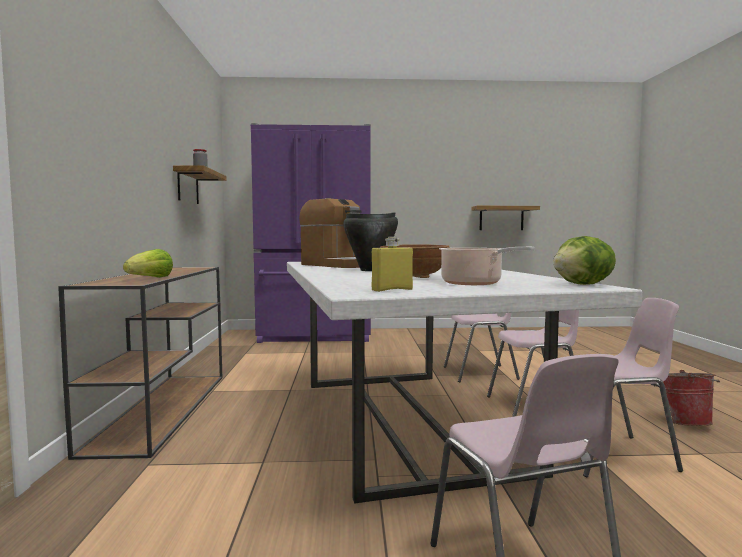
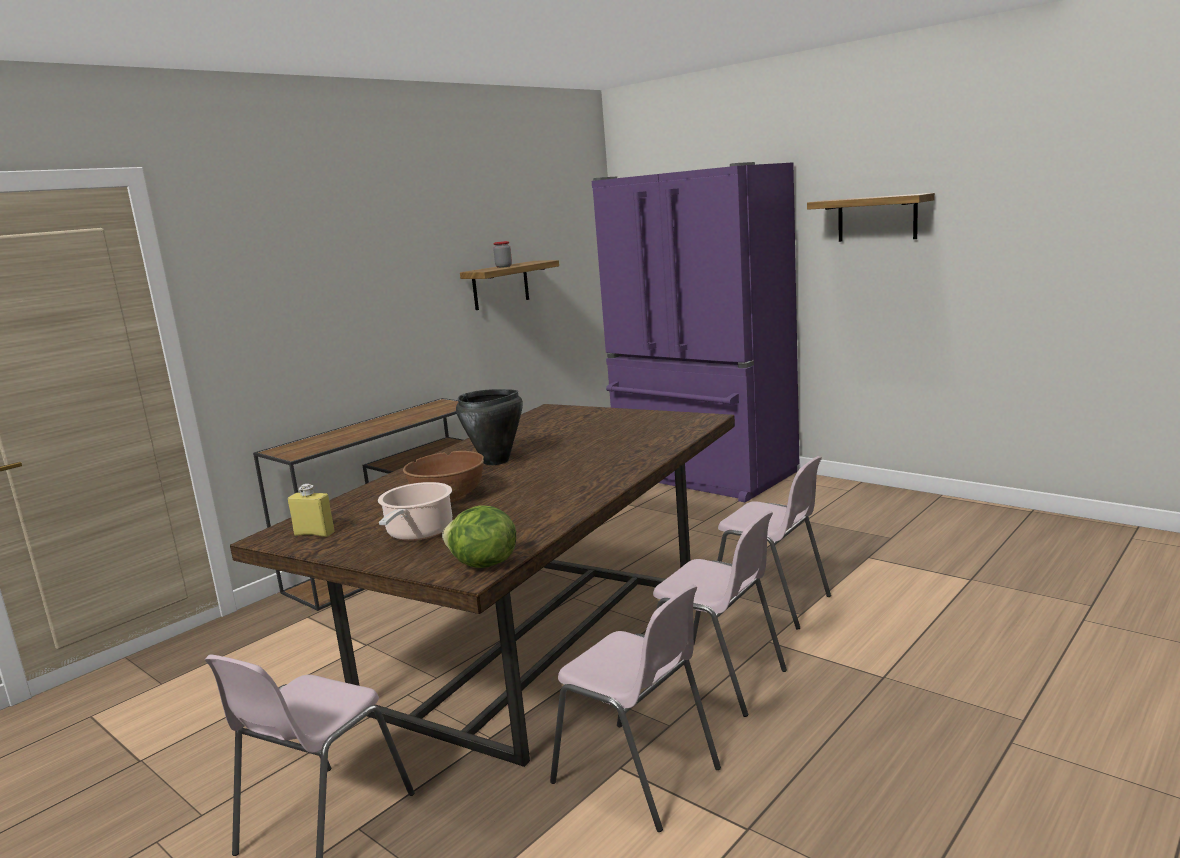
camera: 45 degrees right, 10 degrees up
lettuce [123,249,173,278] -> none
white dining table [287,262,642,503] -> brown dining table [230,404,735,767]
coffee machine [299,198,362,268] -> none
shelf [471,206,540,230] -> shelf moved to [807,193,935,242]
bucket [663,370,720,426] -> none

